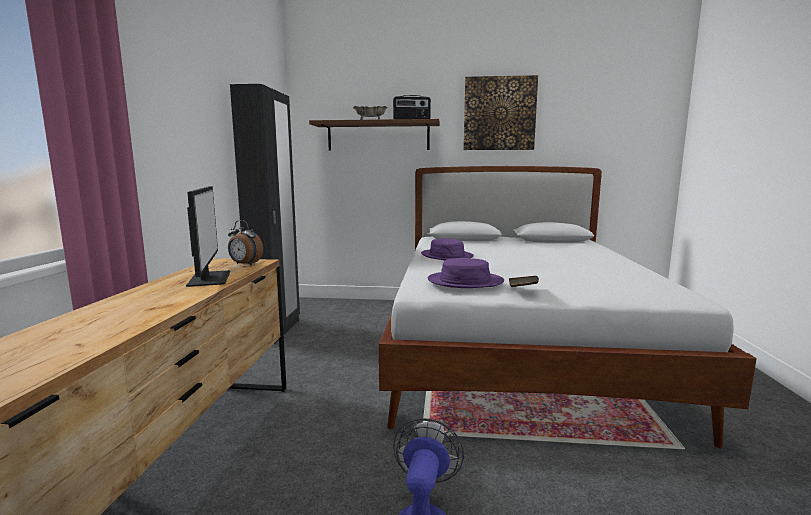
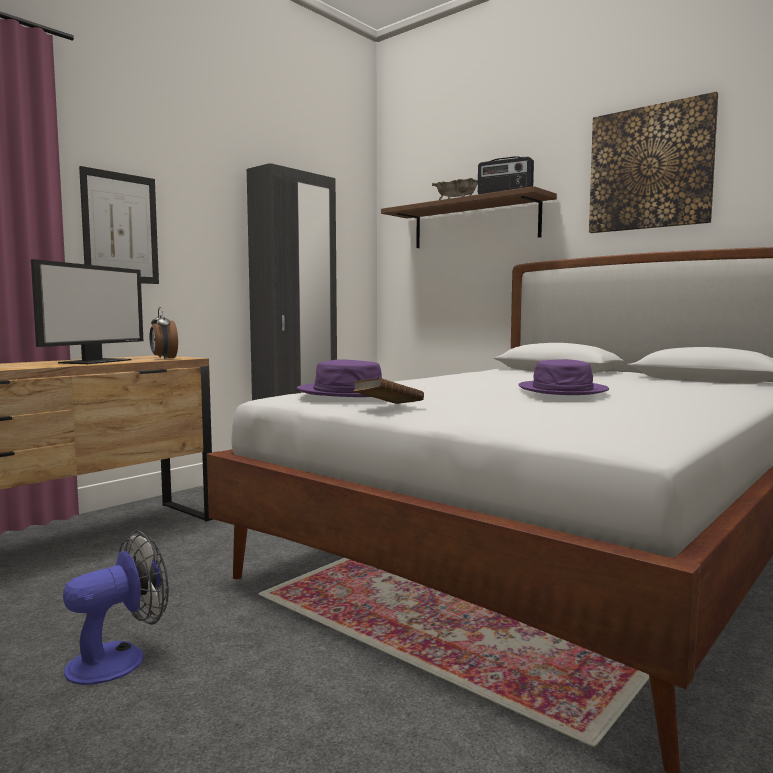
camera: 35 degrees right, 5 degrees down
purple hat [421,238,474,260] -> purple hat moved to [518,359,609,395]
none -> picture [79,166,159,284]

